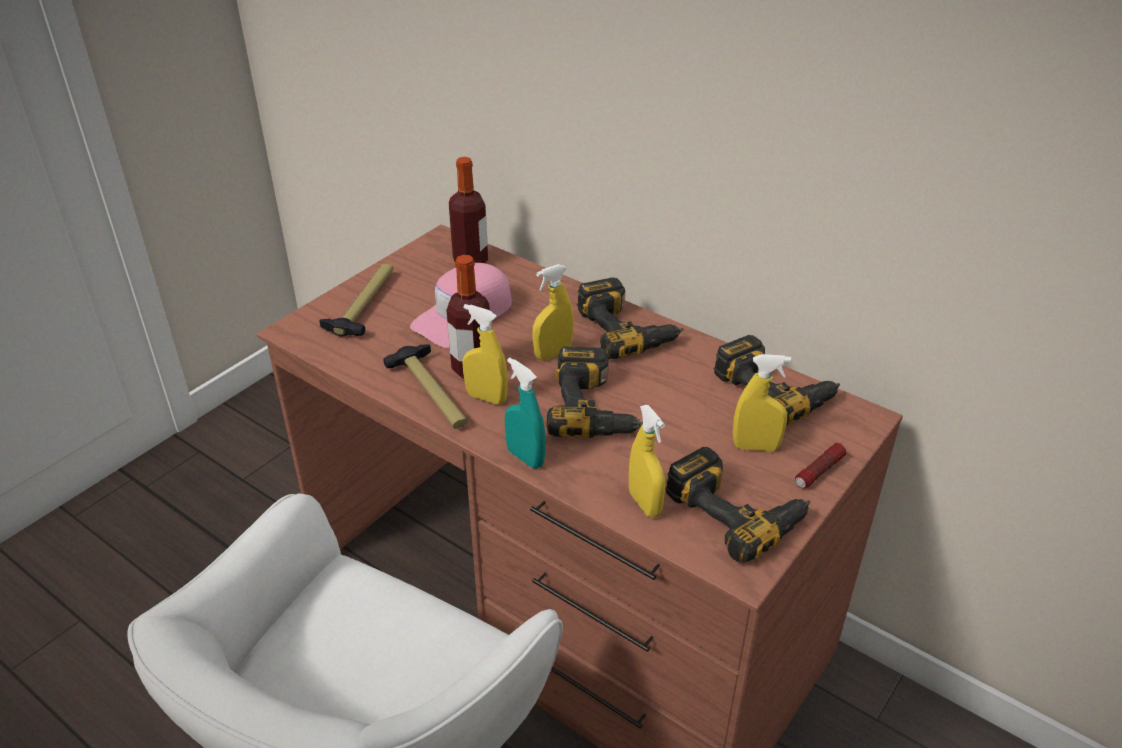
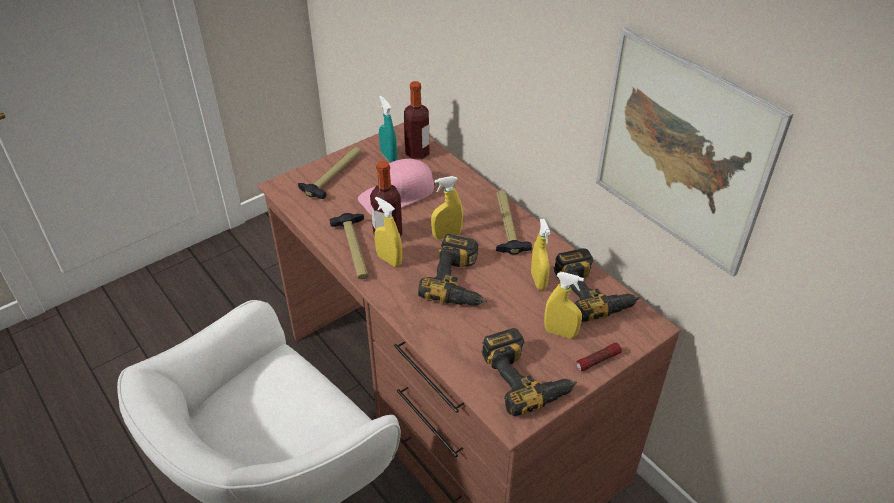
camera: 15 degrees right, 5 degrees up
turquoise spray bottle [505,358,546,469] -> turquoise spray bottle moved to [379,96,397,162]
power drill [577,277,684,359] -> hammer [496,191,532,254]
yellow spray bottle [629,405,665,518] -> yellow spray bottle moved to [531,219,550,290]
none -> picture [596,27,793,277]

